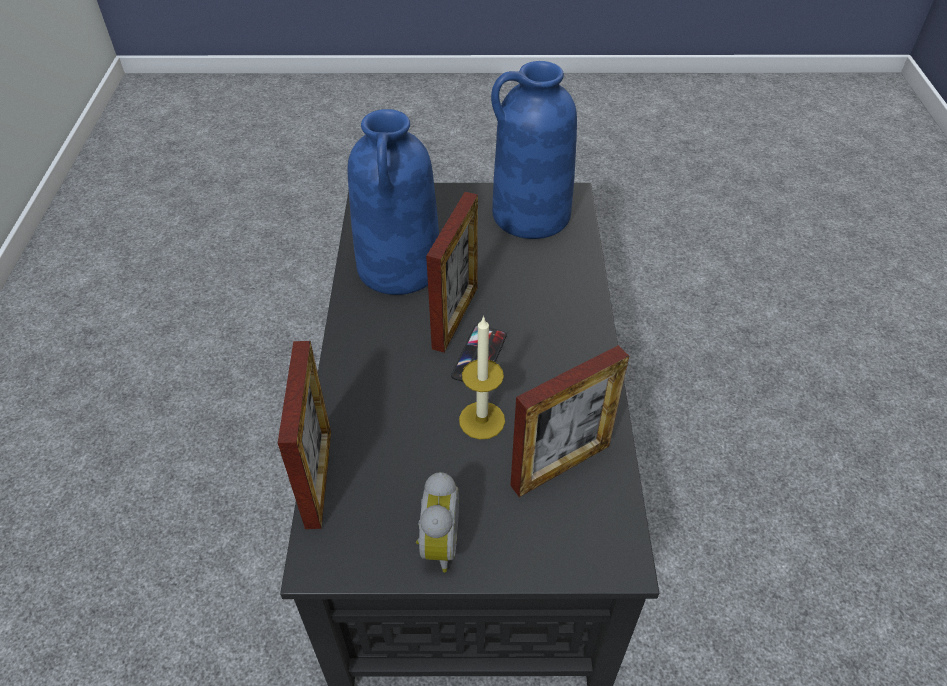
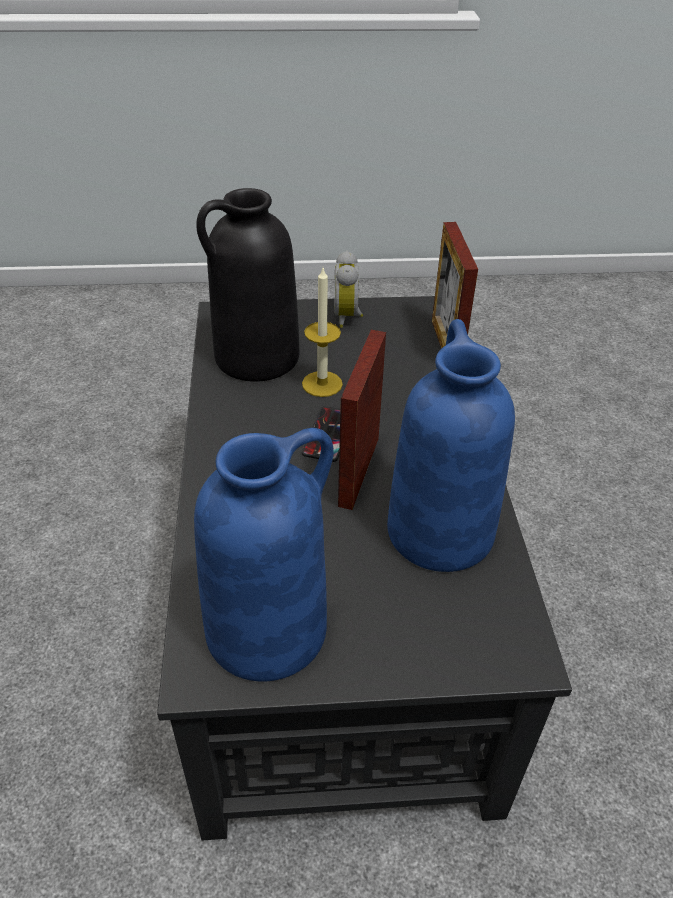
camera: 175 degrees right, 5 degrees down
picture frame [510,345,629,497] -> black vase [196,188,299,382]

